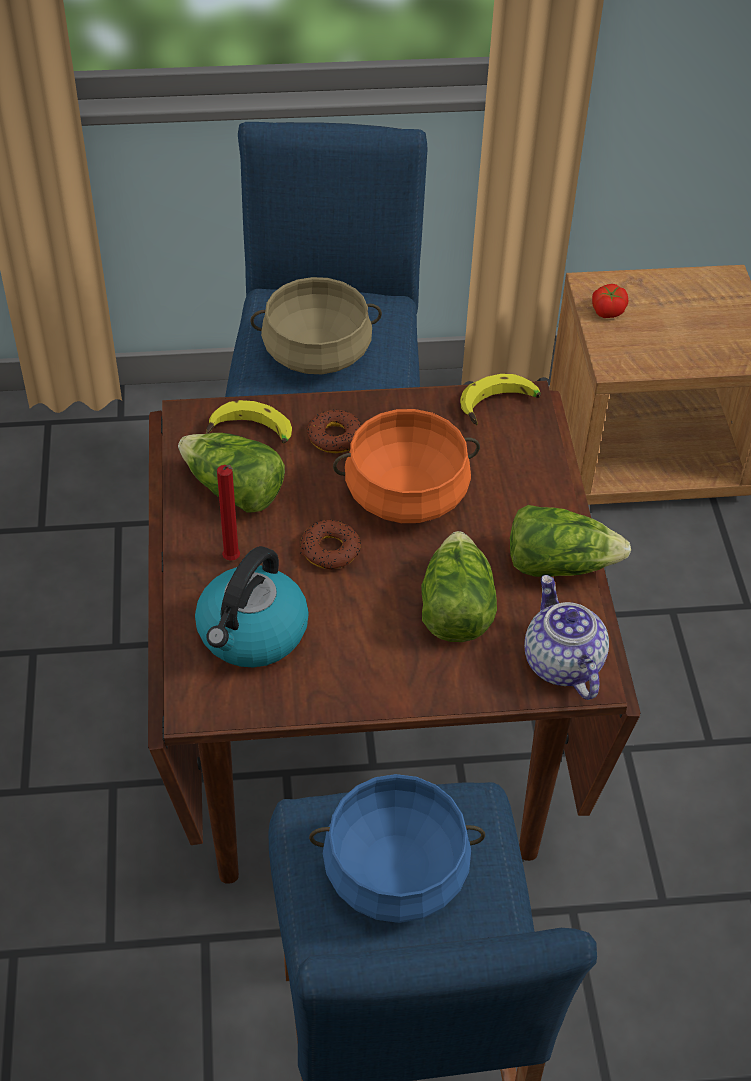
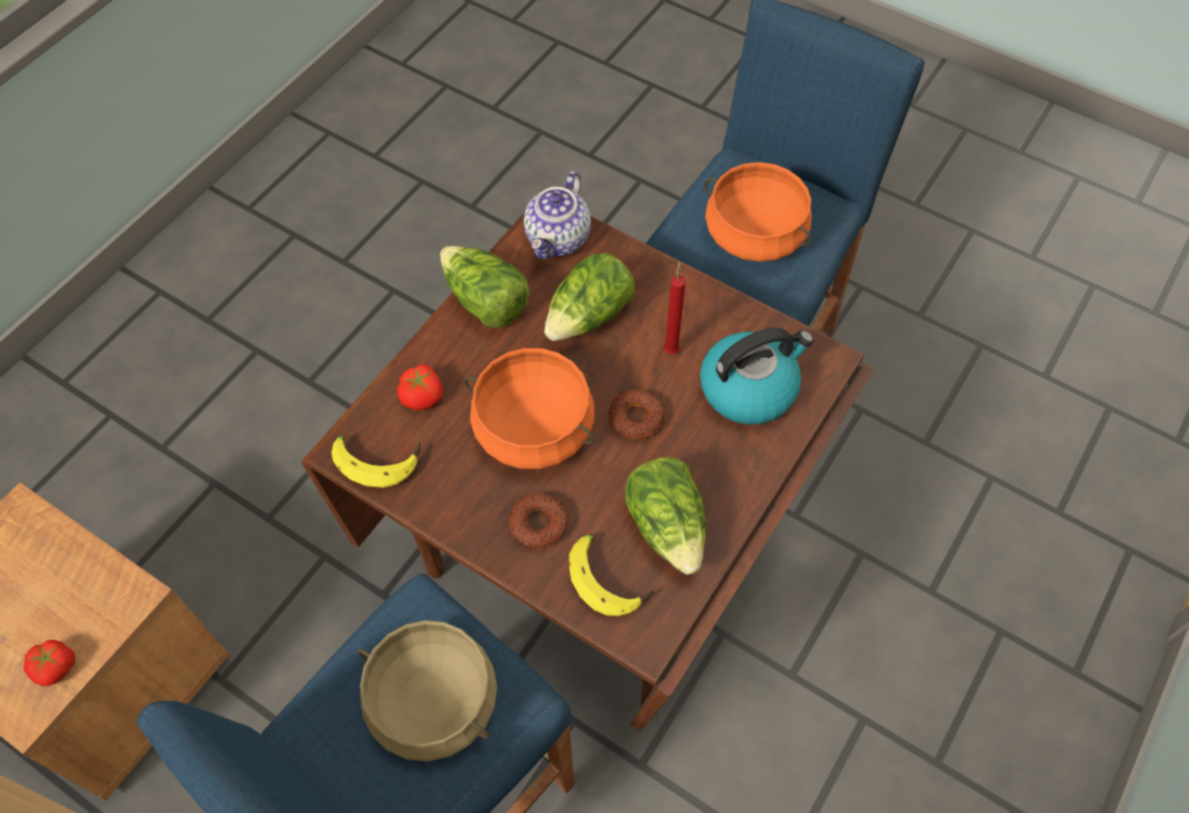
camera: 140 degrees left, 10 degrees up
red candle [217,465,240,561] -> red candle moved to [663,261,686,355]
blue cooking pot [309,774,485,923] -> orange cooking pot [704,162,812,262]
none -> tomato [397,364,443,410]

